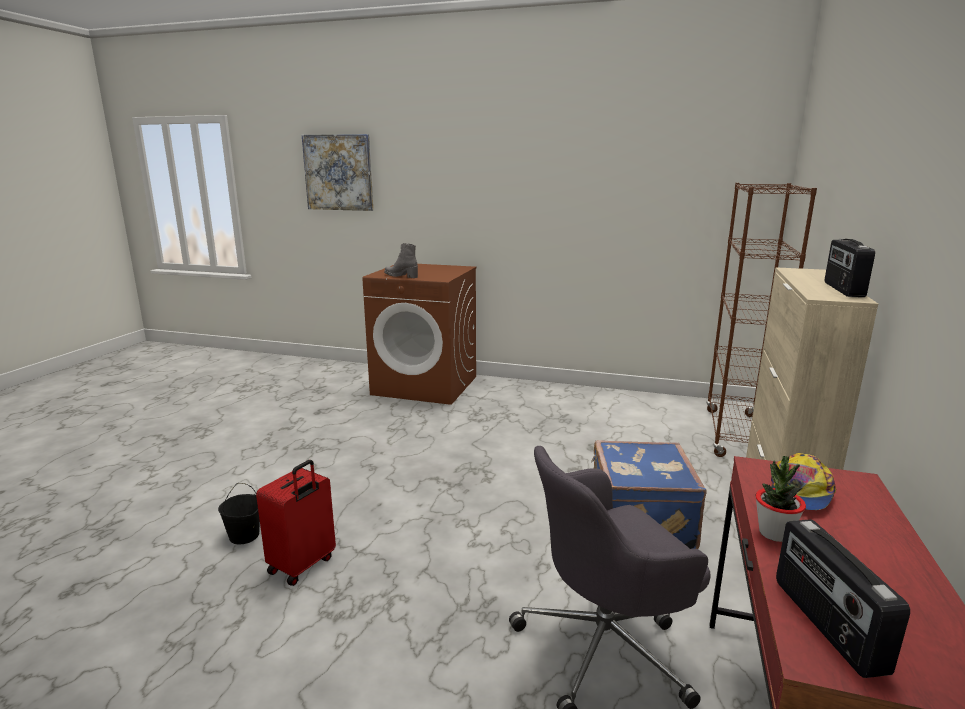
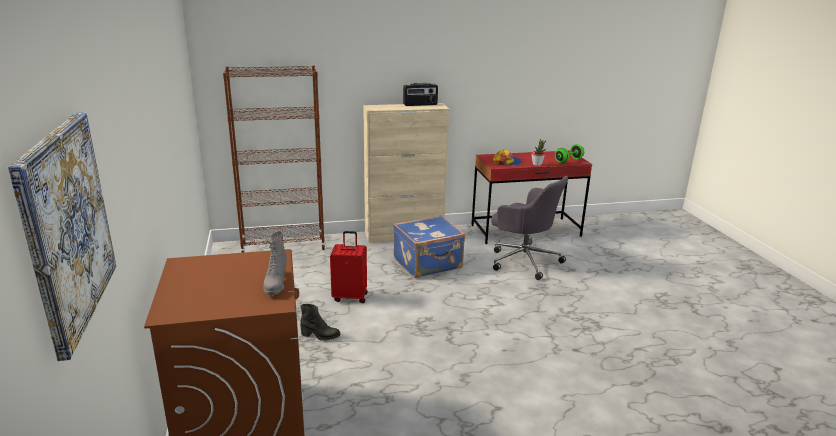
camera: 120 degrees left, 5 degrees up
black bucket [218,483,260,545] -> none
red suitcase [256,460,336,586] -> red suitcase moved to [330,231,368,303]
radio [776,519,910,678] -> green dumbbell [555,144,584,163]
none -> black boot [300,304,340,341]

